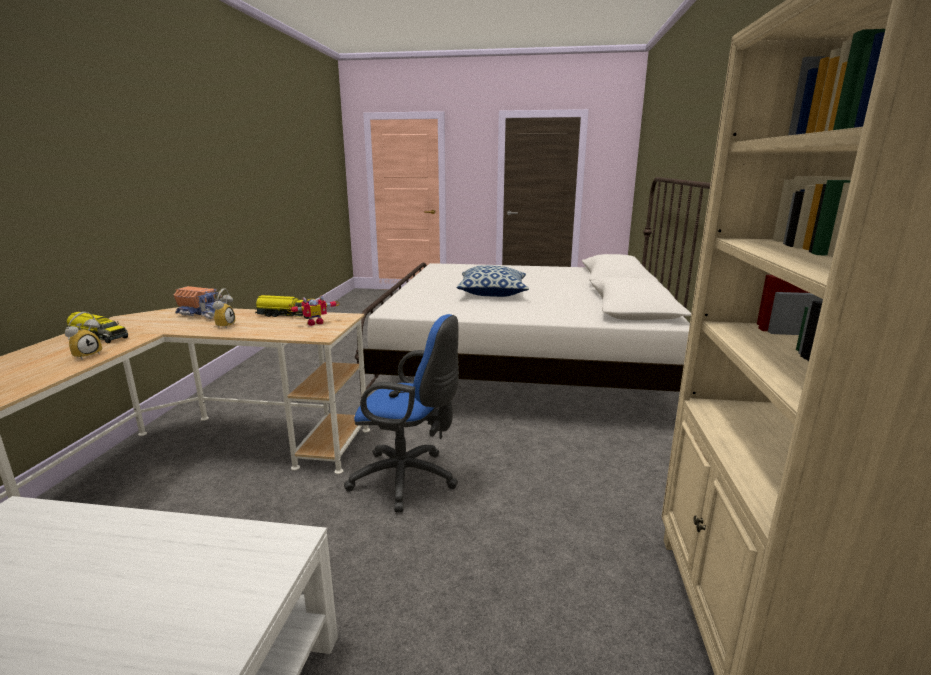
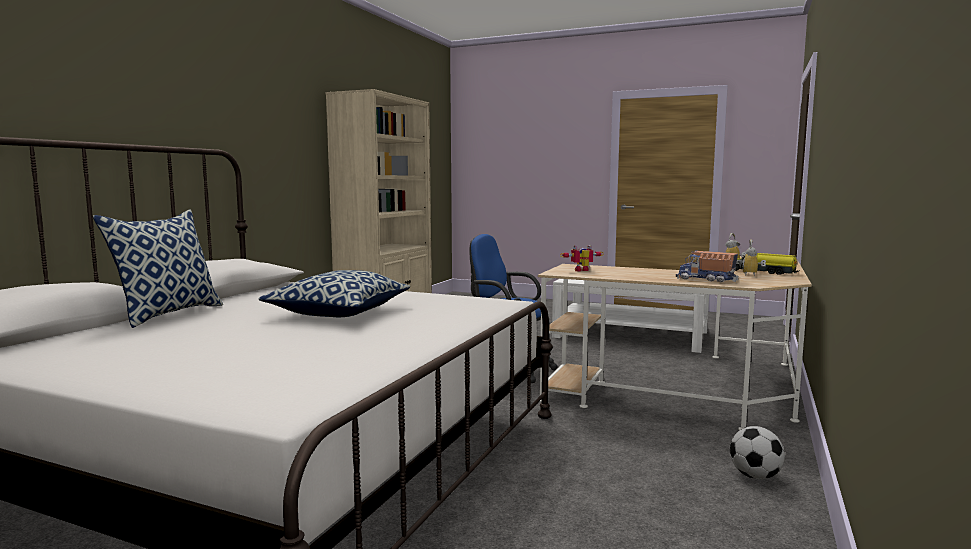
camera: 165 degrees left, 10 degrees down
alarm clock [208,288,235,329] -> alarm clock moved to [742,240,766,277]
toy truck [255,295,309,319] -> none
none -> pillow [93,210,223,328]
none -> football [730,426,785,479]

